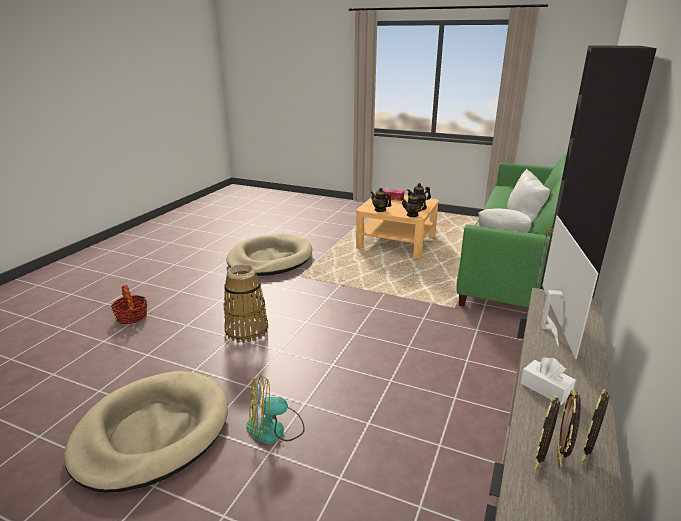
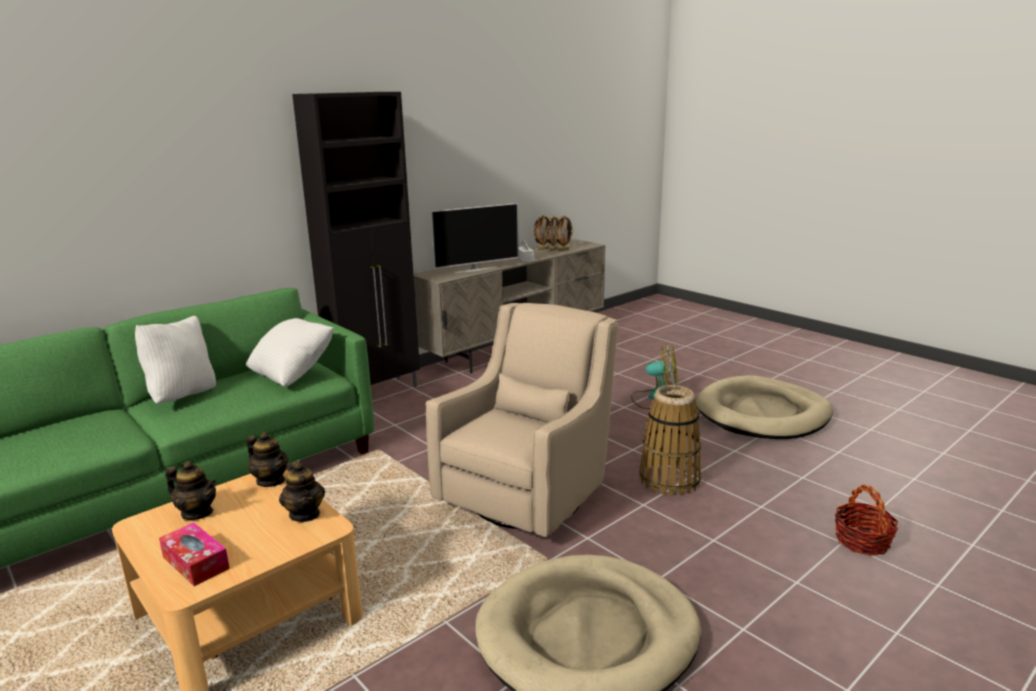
camera: 155 degrees left, 5 degrees down
television [541,216,598,359] -> television turned 150 degrees counterclockwise [431,203,519,273]
none -> beige armchair [426,303,618,537]

